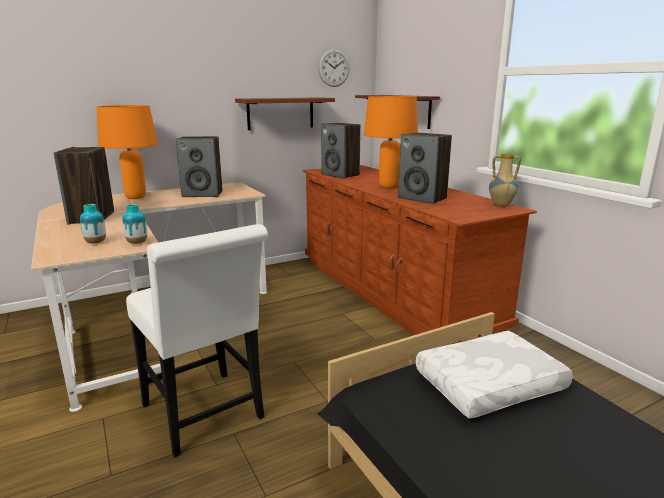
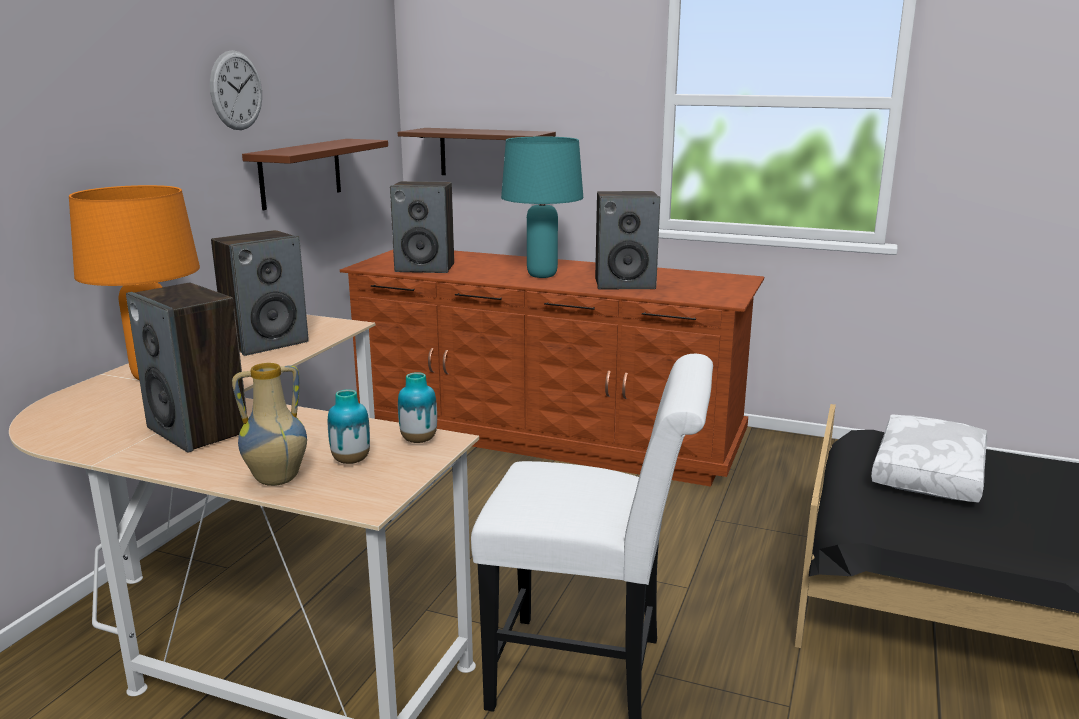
camera: 40 degrees left, 0 degrees up
wall clock [318,49,350,87] -> wall clock moved to [210,50,262,130]
orange table lamp [364,96,418,188] -> turquoise table lamp [501,136,583,278]
vase [489,154,521,206] -> vase moved to [232,363,307,486]

